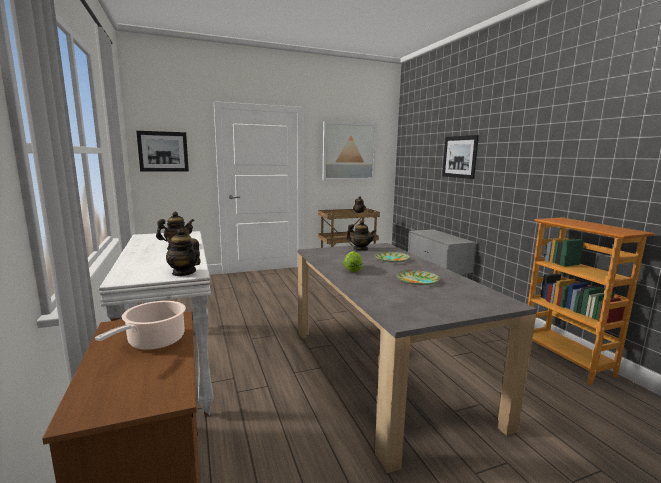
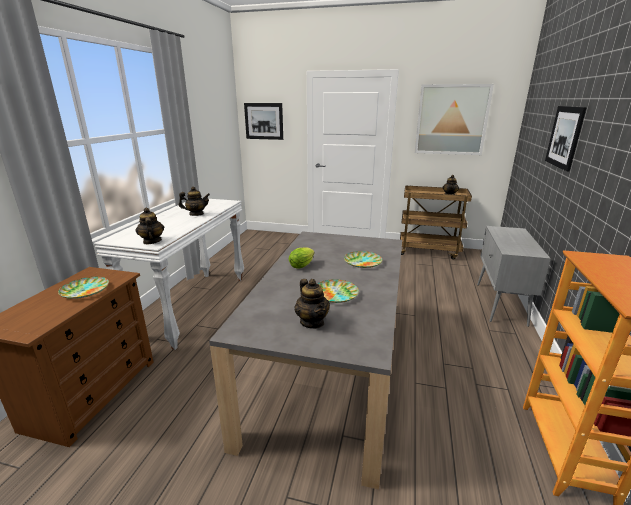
camera: 35 degrees right, 10 degrees up
cooking pot [95,301,186,350] -> plate [58,277,109,299]
teapot [347,220,376,251] -> teapot moved to [294,279,330,329]

